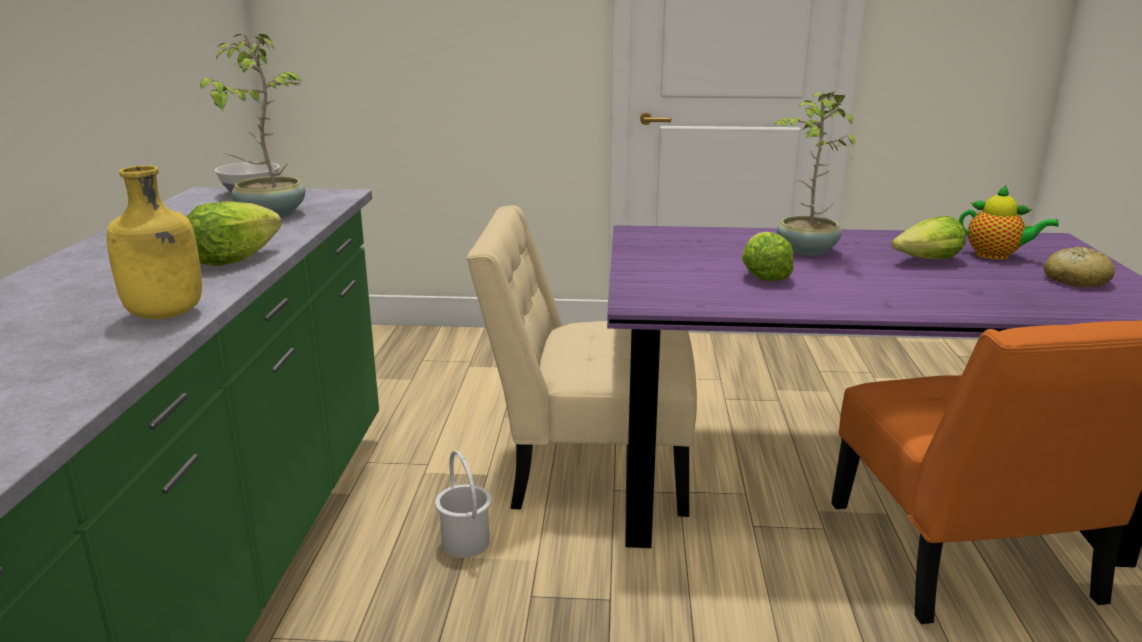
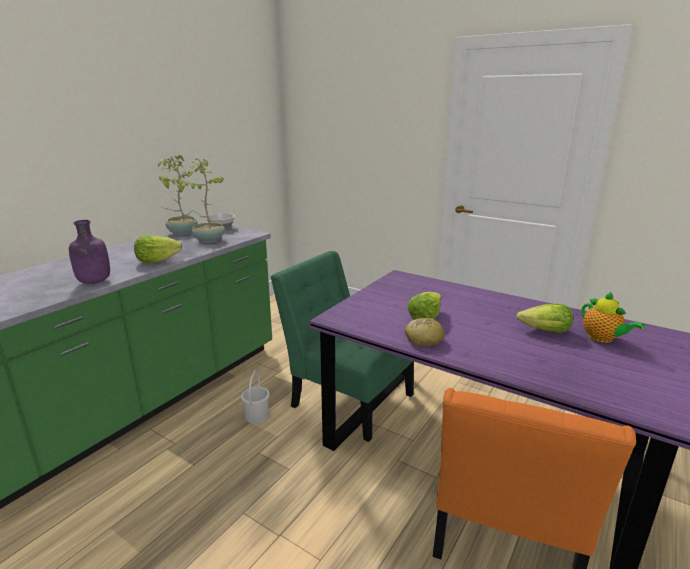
camera: 30 degrees right, 0 degrees up
yellow bottle [106,165,202,319] -> purple bottle [69,220,110,284]
beige chair [466,205,697,517] -> green chair [271,251,414,442]
potted plant [773,92,855,256] -> potted plant moved to [158,155,198,235]
bread [1044,247,1115,287] -> bread moved to [405,318,445,346]

